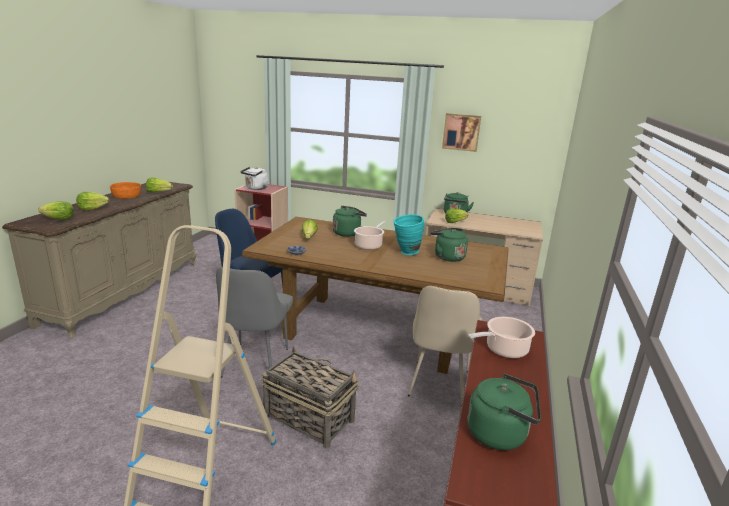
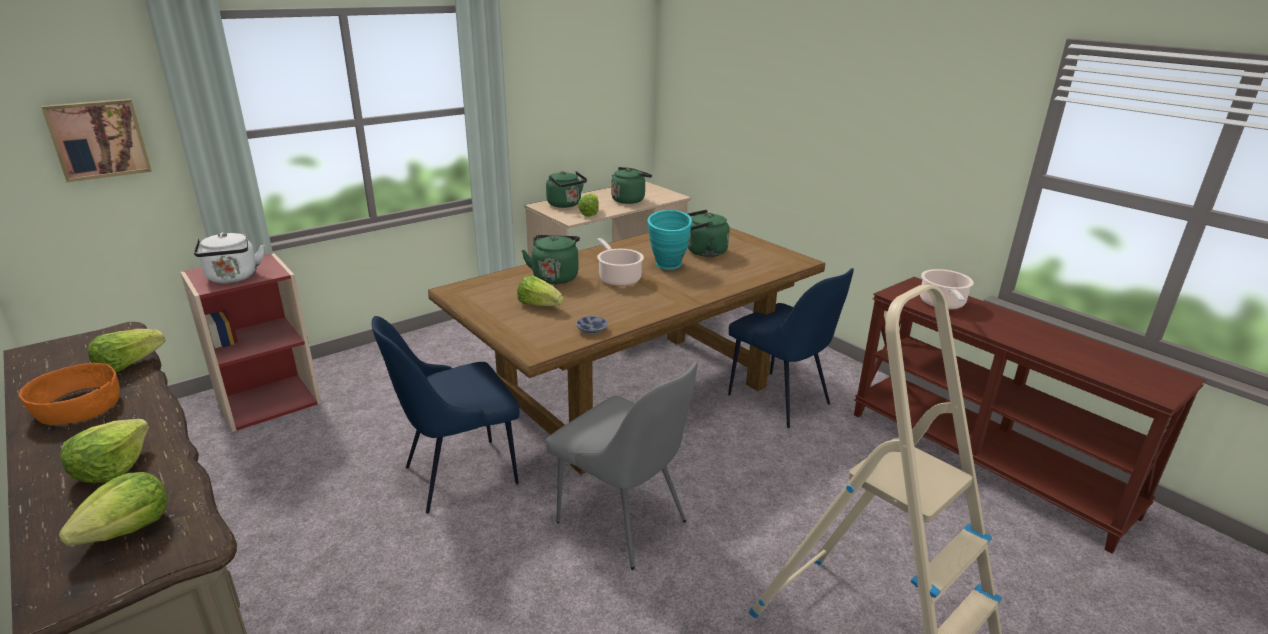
camera: 55 degrees left, 5 degrees up
basket [261,346,359,449] -> none
beige chair [408,286,482,407] -> blue chair [728,268,854,428]
picture [442,113,481,152] -> picture moved to [41,99,152,182]
green kettle [467,374,541,450] -> green kettle moved to [611,167,652,204]

